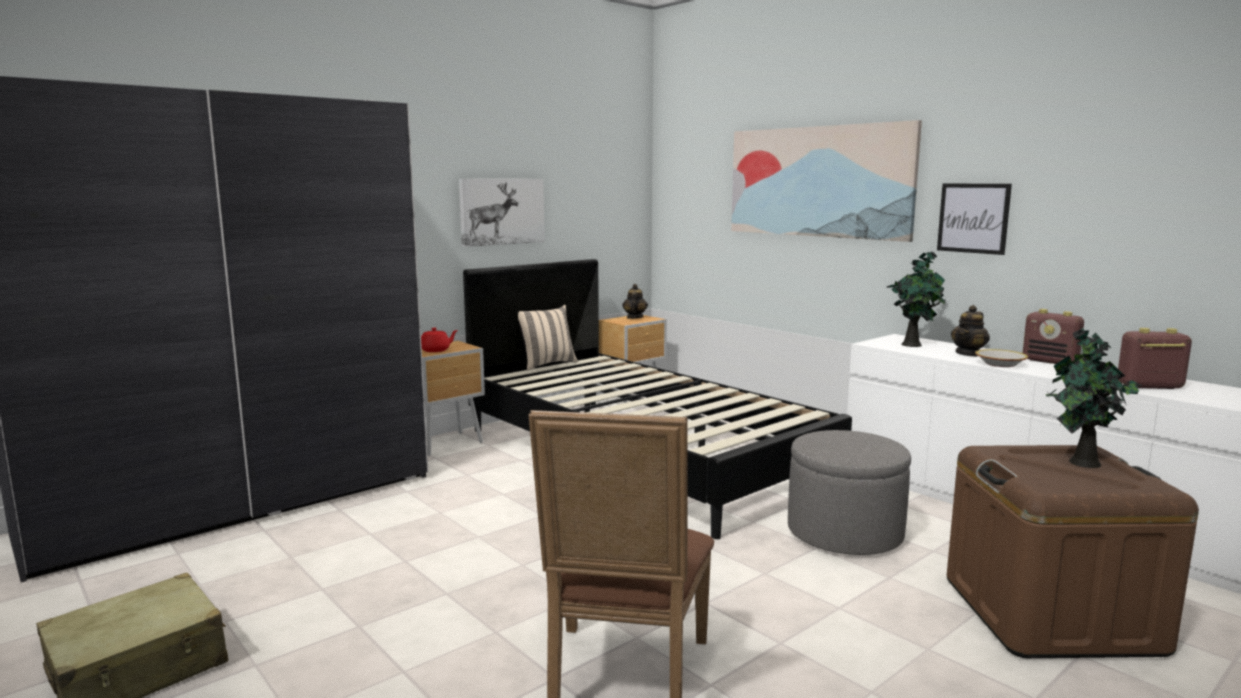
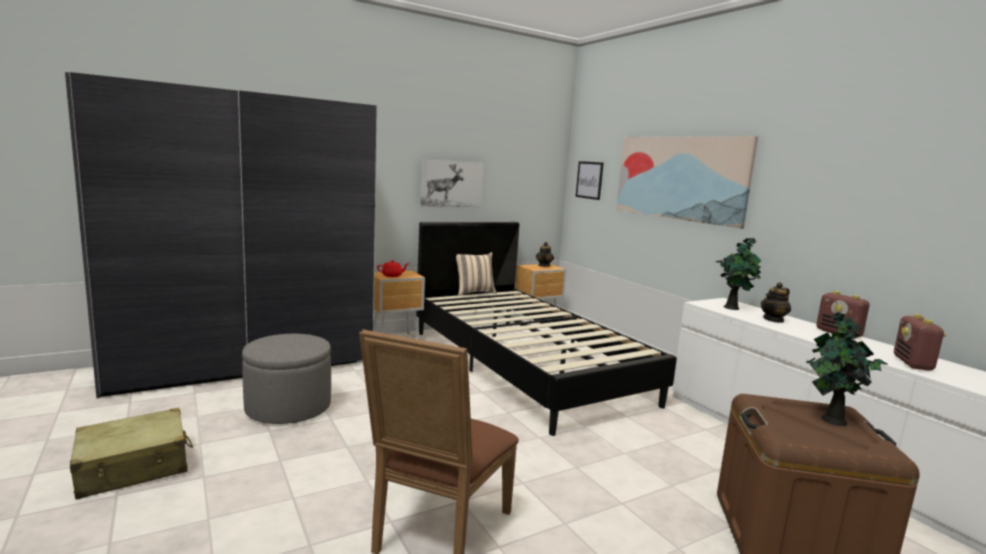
camera: 10 degrees right, 0 degrees up
grey ottoman [788,430,911,555] -> grey ottoman moved to [242,334,331,424]
picture [937,184,1012,255] -> picture moved to [576,161,604,200]
bowl [975,349,1029,367] -> none
radio [1118,328,1192,389] -> radio turned 90 degrees counterclockwise [894,314,947,371]

